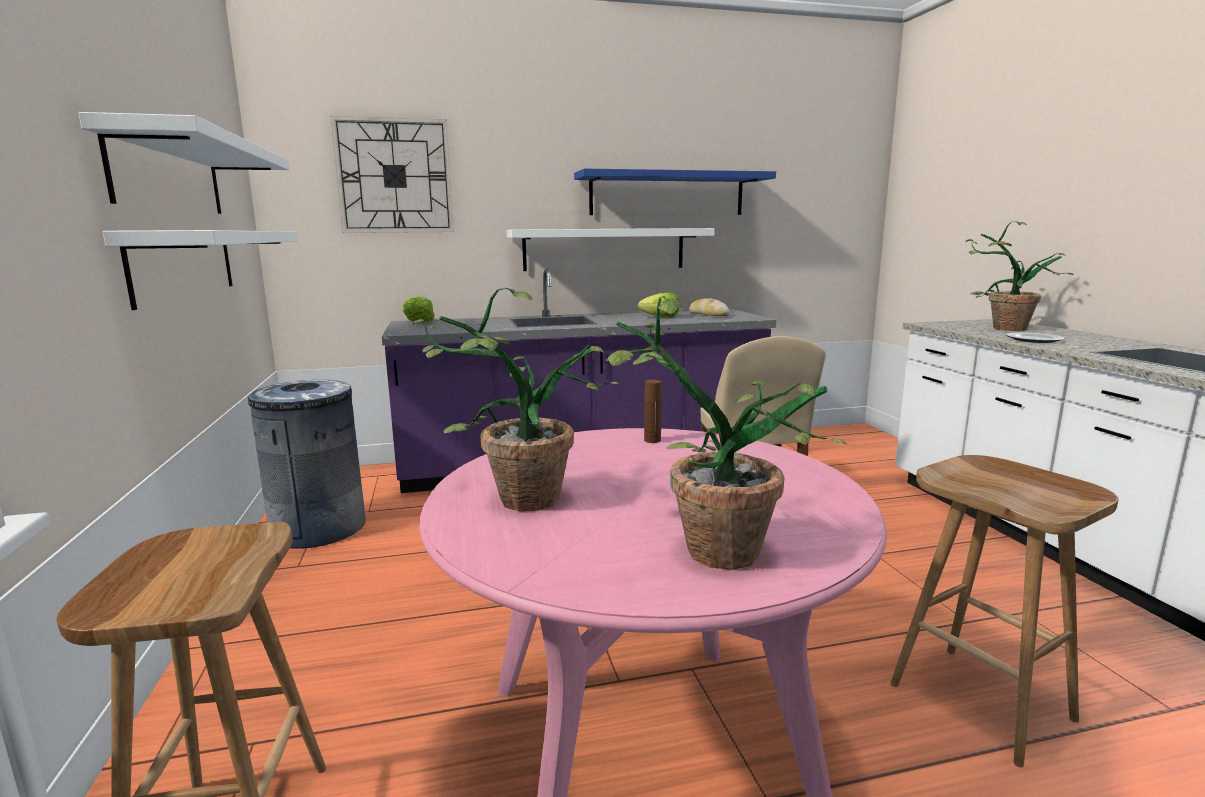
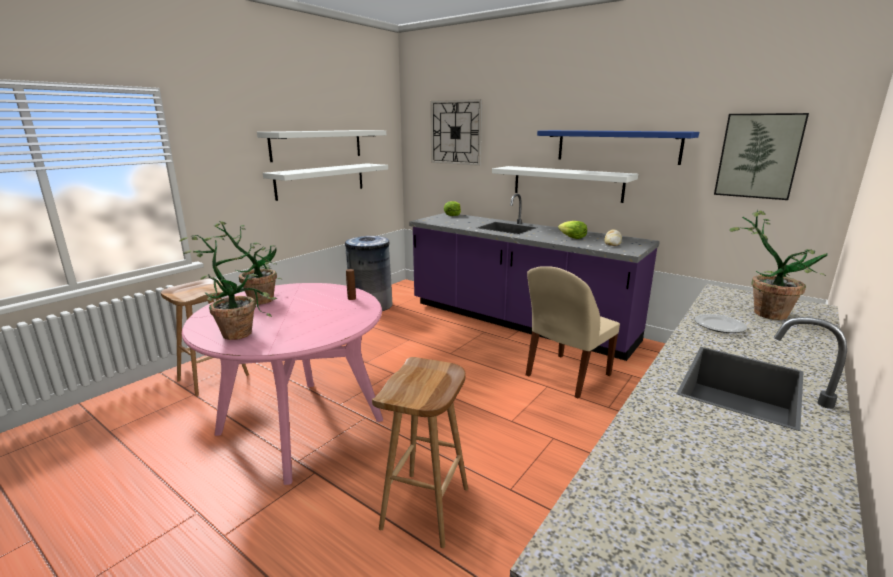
camera: 50 degrees right, 5 degrees up
none -> picture [714,113,809,200]

